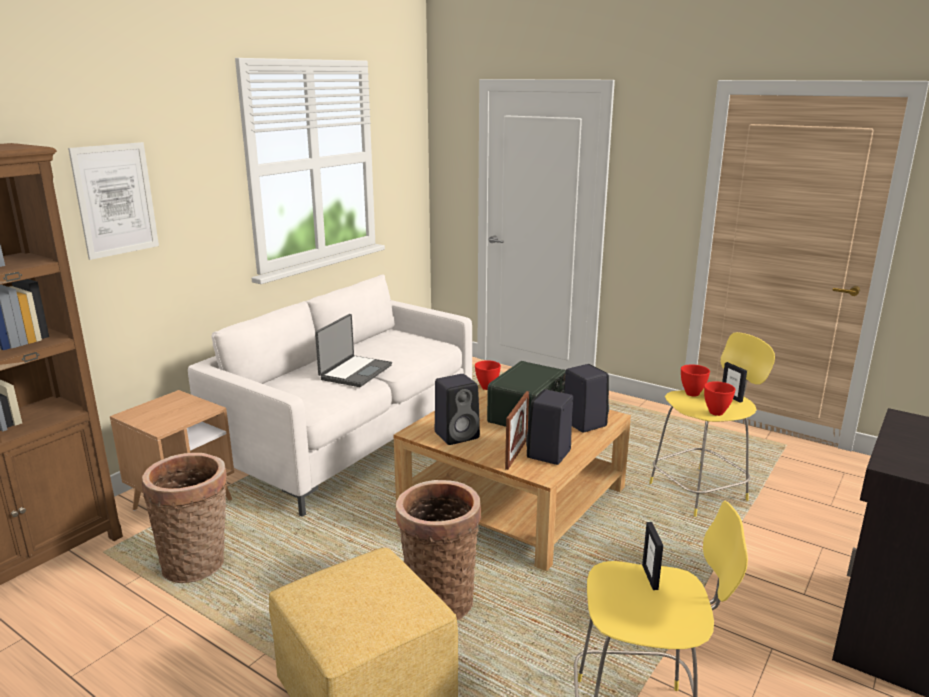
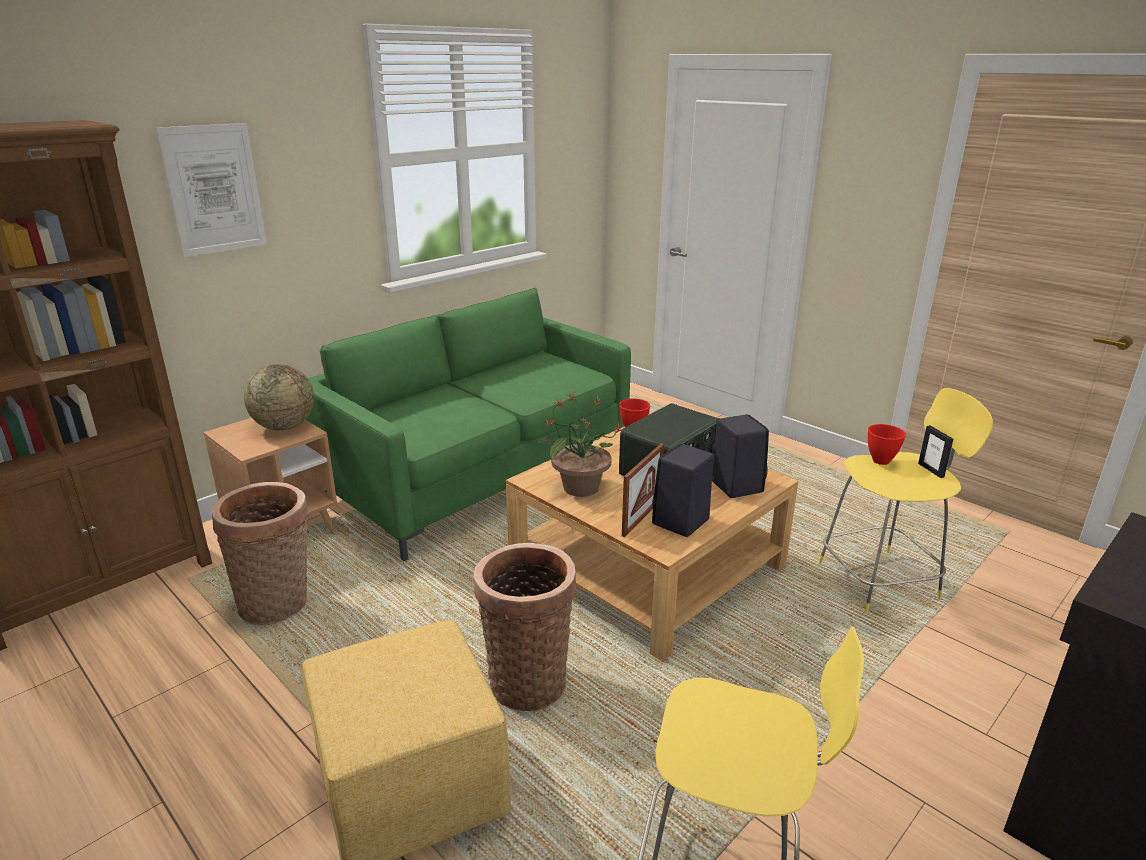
camera: 10 degrees right, 5 degrees up
white sofa [188,275,472,517] -> green sofa [306,288,631,561]
laptop [315,314,392,387] -> none
black speaker [435,374,480,445] -> potted plant [537,393,624,497]
picture frame [642,522,663,590] -> none
red bowl [704,381,736,416] -> none
none -> globe [244,364,314,430]

